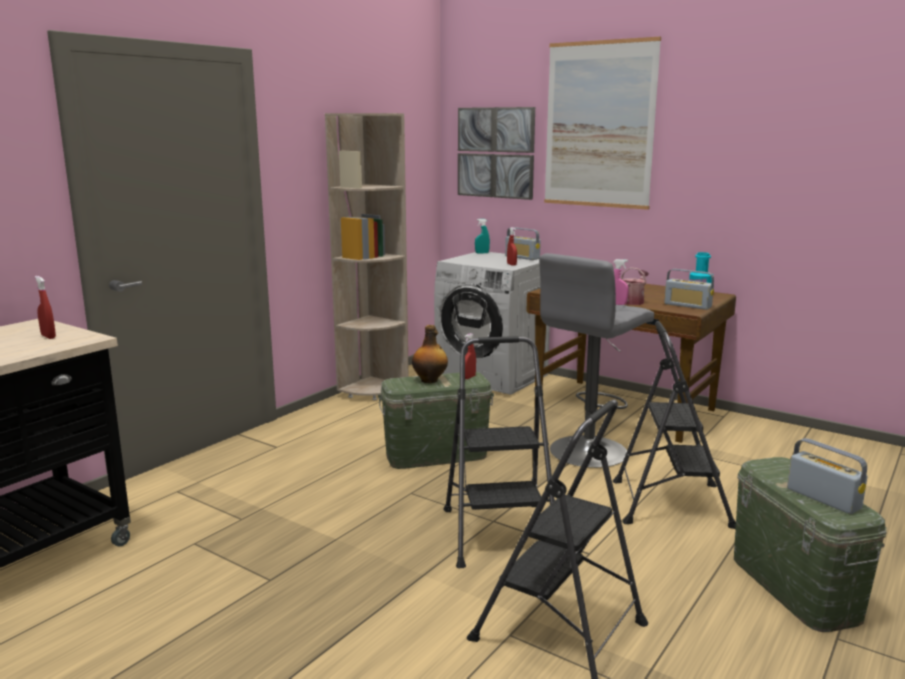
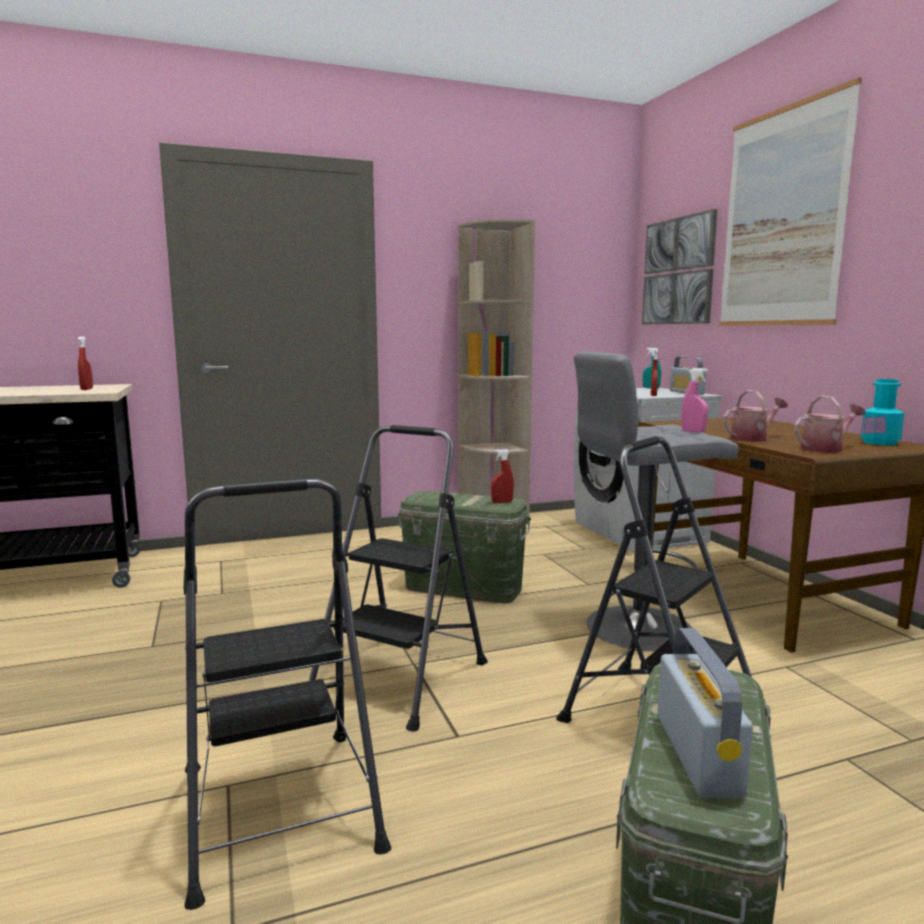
camera: 35 degrees right, 5 degrees down
bottle [412,325,448,383] -> none
radio [664,269,714,310] -> watering can [795,395,865,453]

